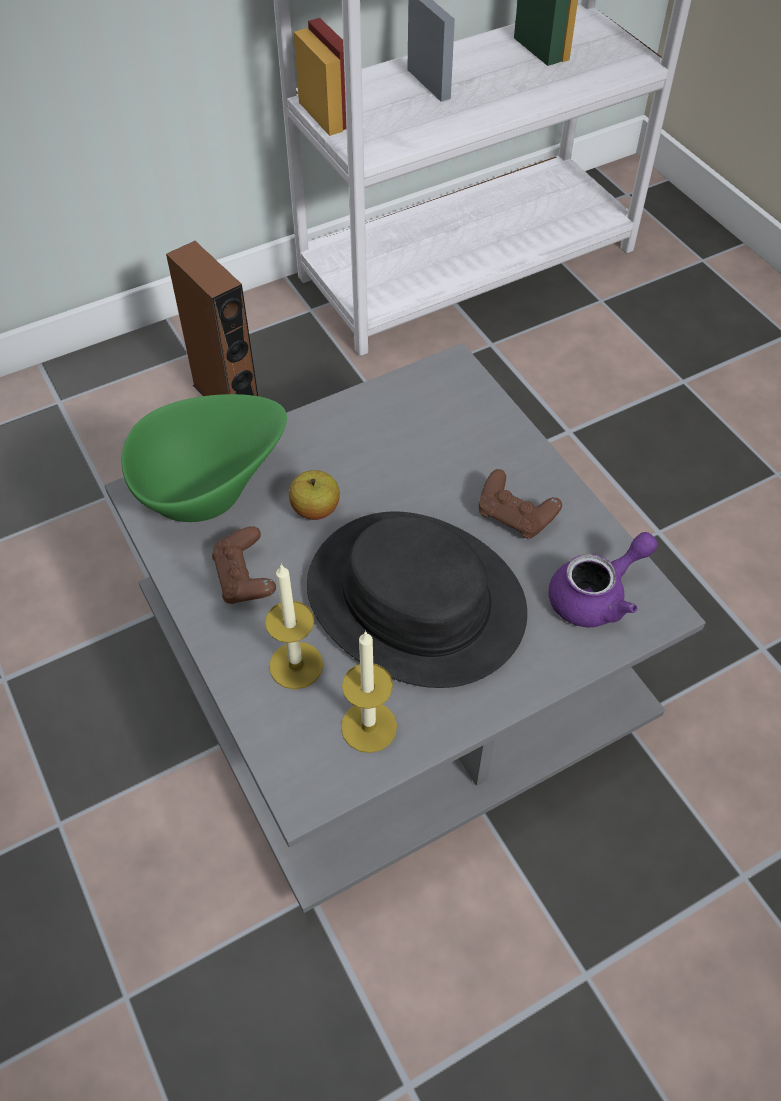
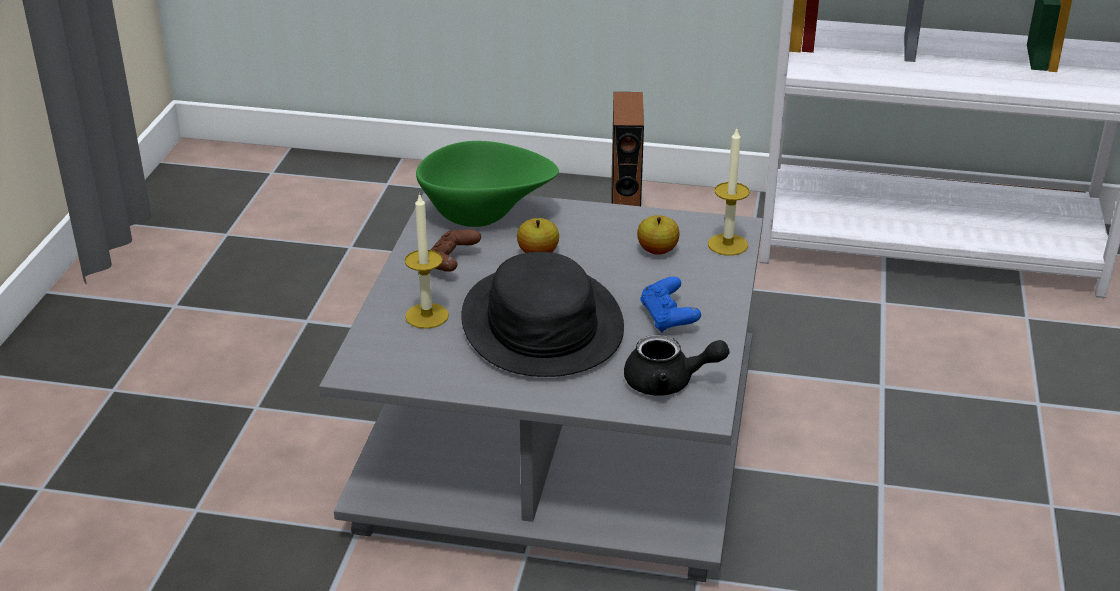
camera: 40 degrees right, 20 degrees down
candle [341,631,397,753] -> candle moved to [708,129,750,256]
brown game controller [479,469,562,539] -> blue game controller [640,277,701,332]
purple teapot [549,532,658,627] -> black teapot [624,335,729,396]
none -> apple [637,215,680,255]

